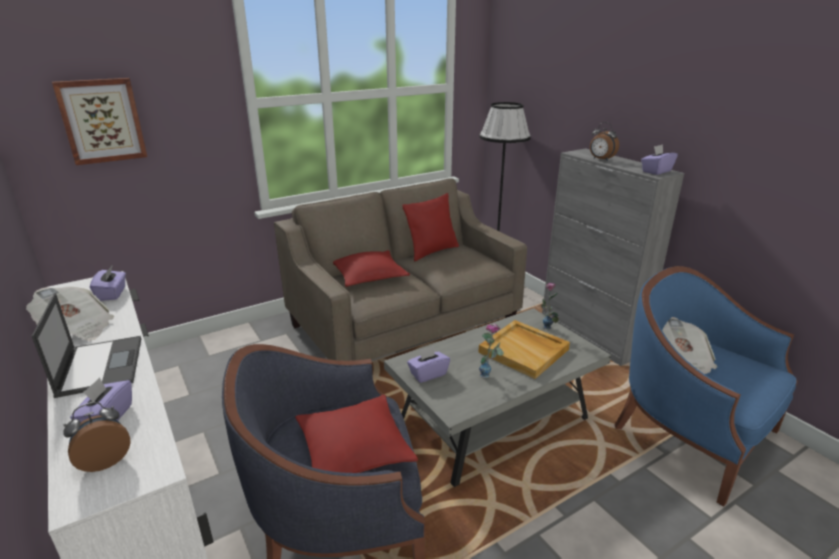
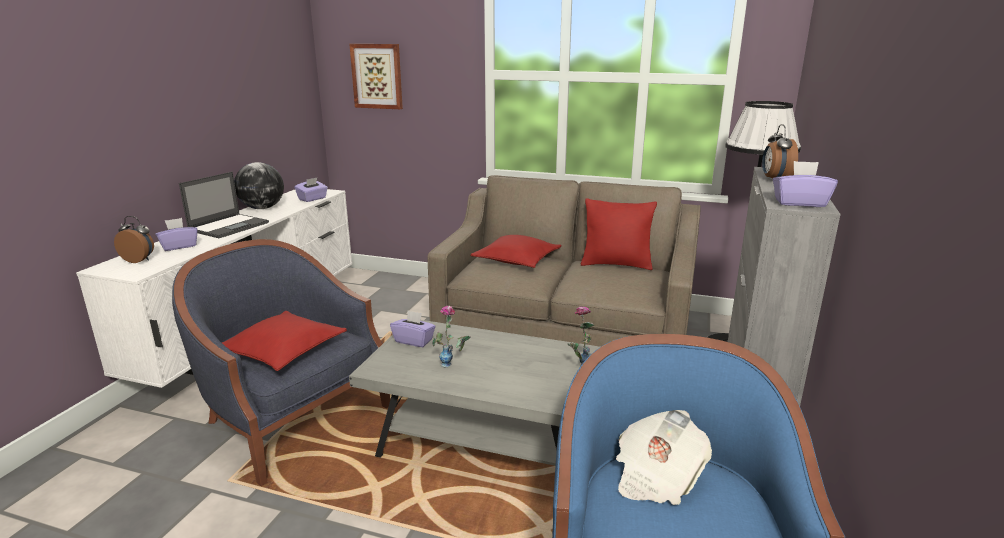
camera: 50 degrees right, 5 degrees down
newspaper [26,287,114,341] -> globe [234,162,284,209]
beige tray [478,320,570,379] -> none

